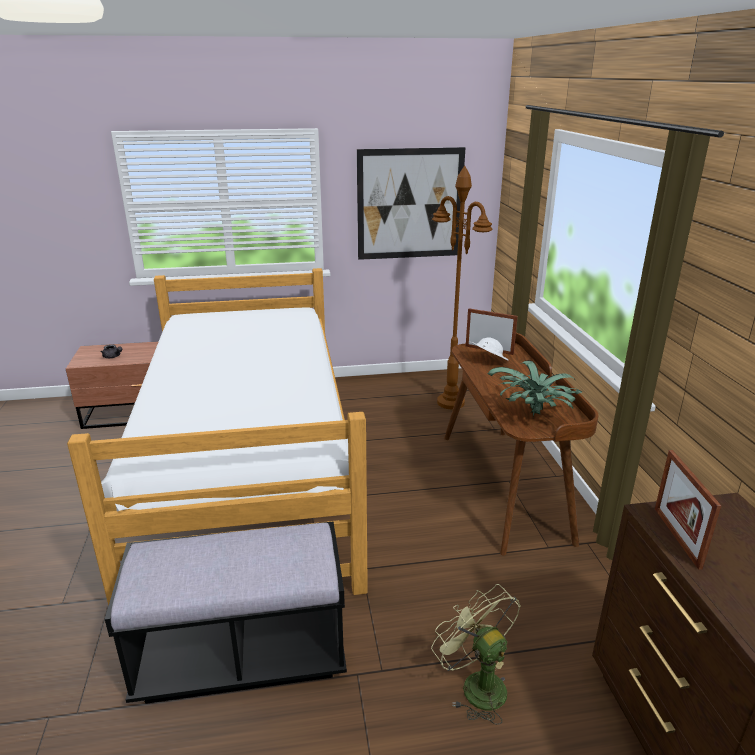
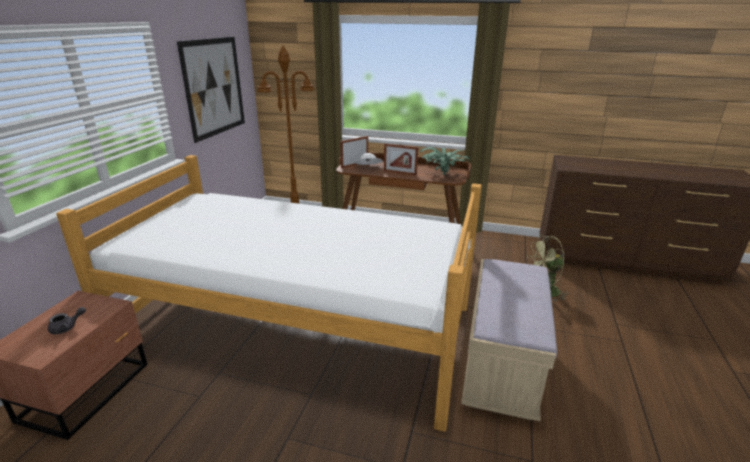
camera: 65 degrees left, 0 degrees up
black bench [105,522,347,704] -> beige bench [461,259,557,421]
picture frame [655,450,721,570] -> picture frame moved to [384,143,418,176]

